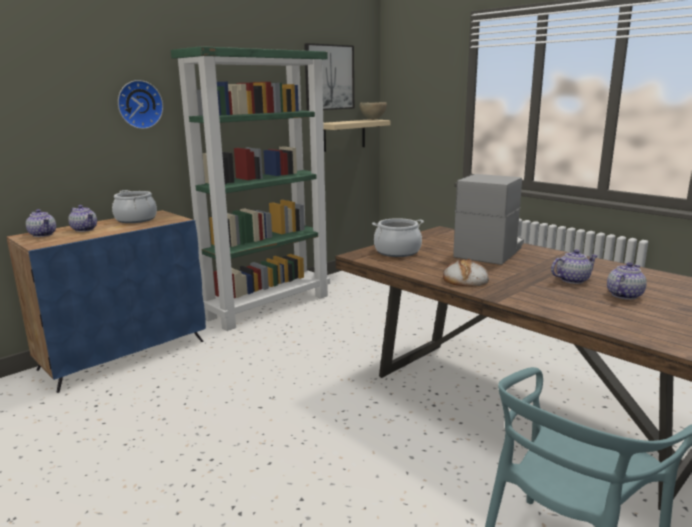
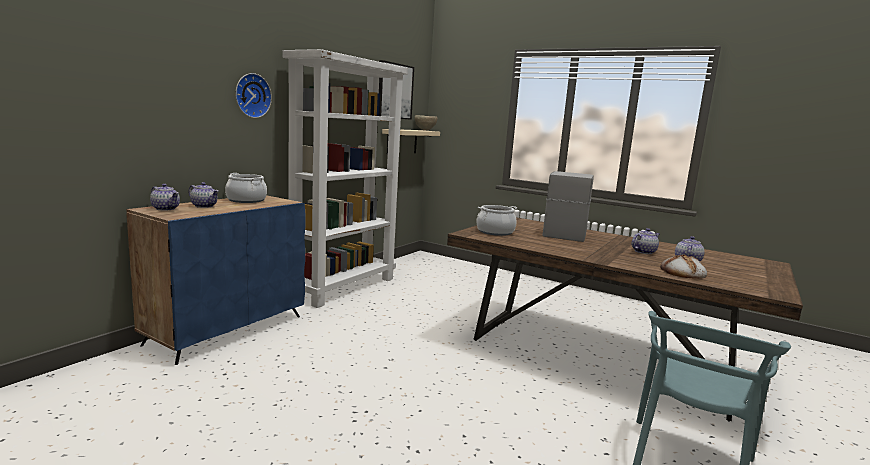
camera: 15 degrees left, 5 degrees down
green bookcase [171,46,330,331] -> white bookcase [283,49,408,308]
bread [443,259,489,287] -> bread moved to [660,254,707,279]

